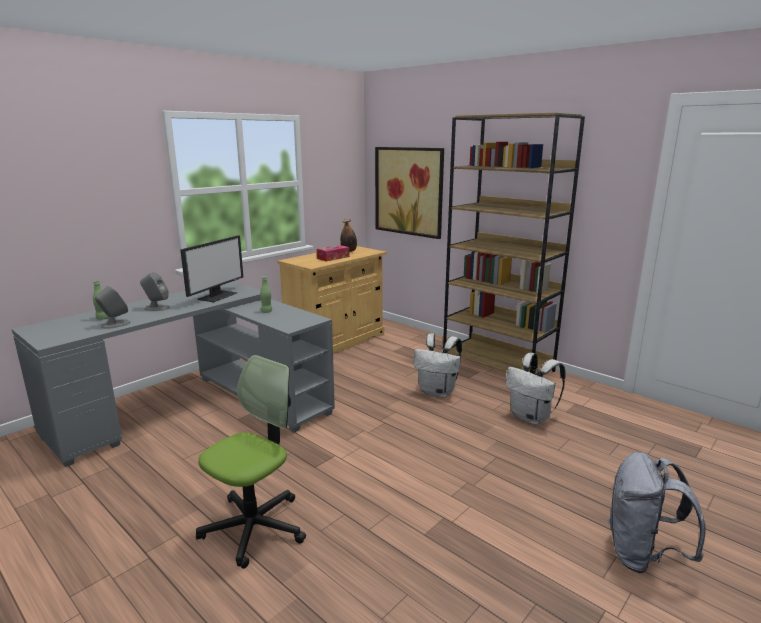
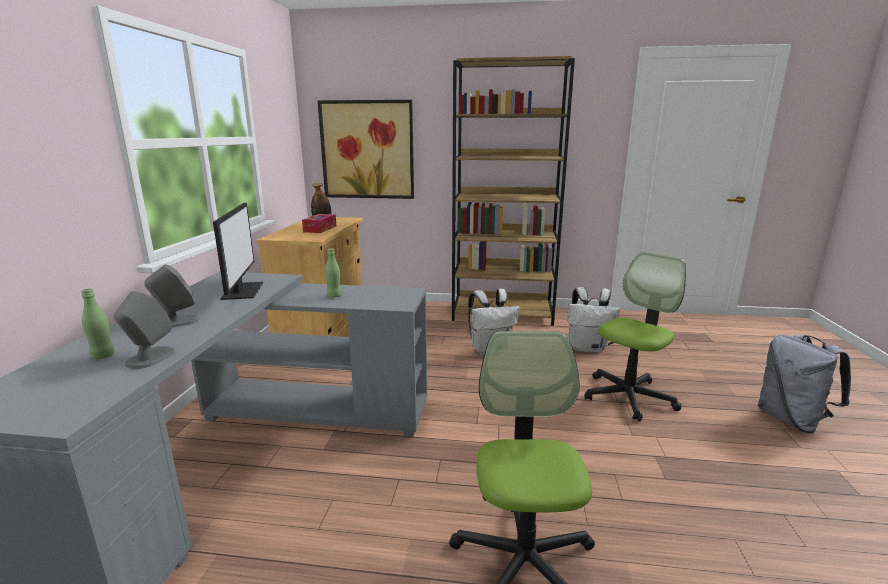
camera: 35 degrees left, 0 degrees up
none -> office chair [585,252,686,422]

